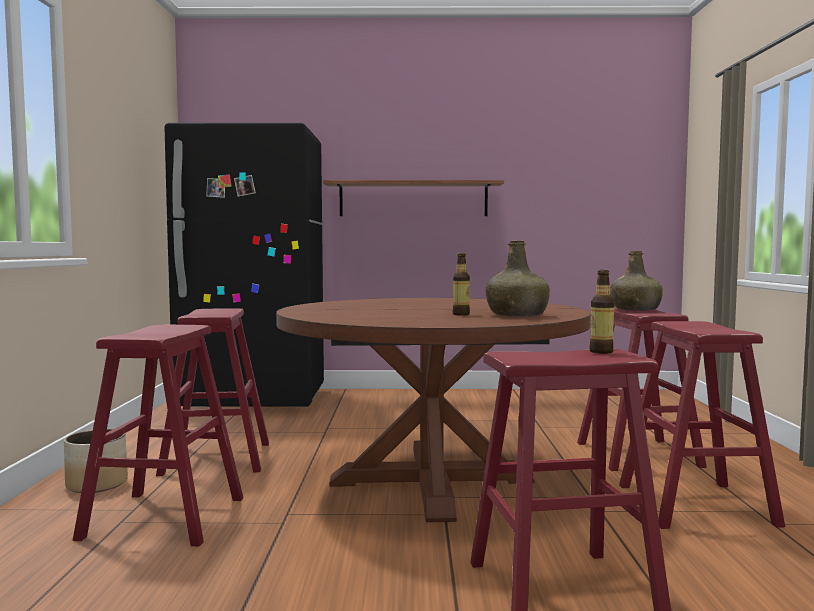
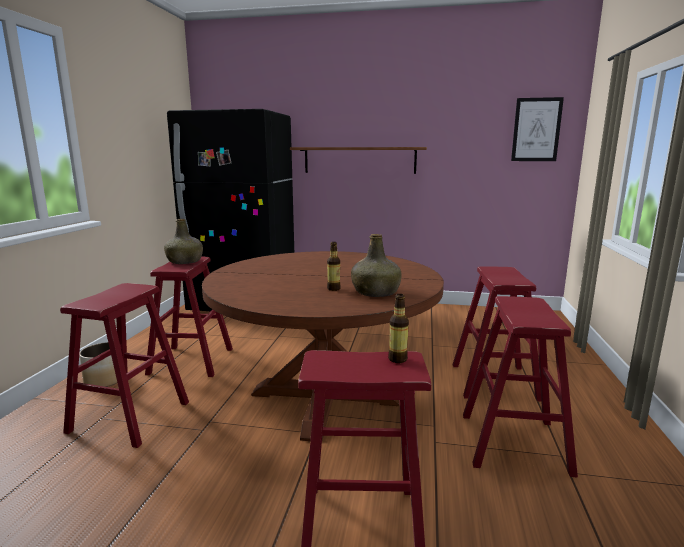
camera: 10 degrees right, 10 degrees up
green bottle [610,251,663,311] -> green bottle moved to [164,219,203,264]
none -> picture [511,97,564,161]

